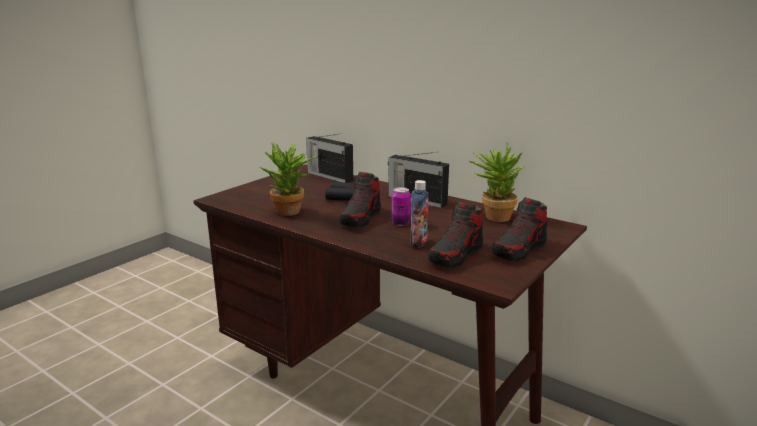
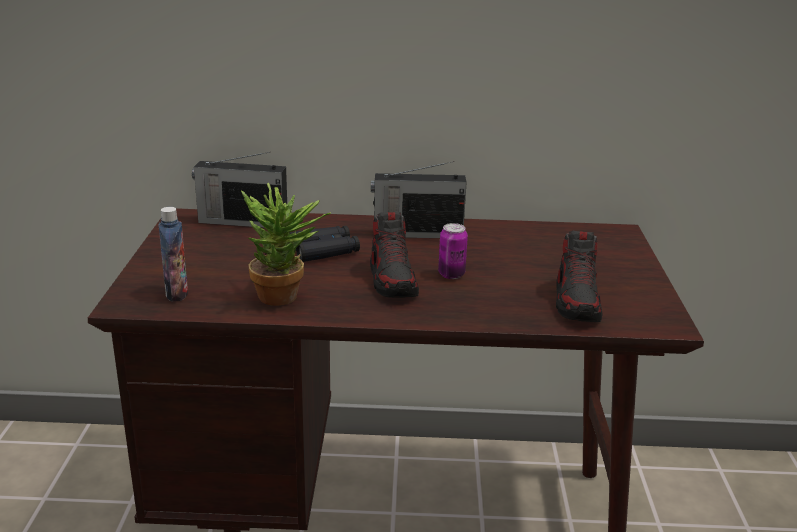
camera: 35 degrees left, 5 degrees up
bottle [410,180,429,248] -> bottle moved to [159,207,188,302]
potted plant [469,142,523,222] -> none
shoe [492,197,547,262] -> none

